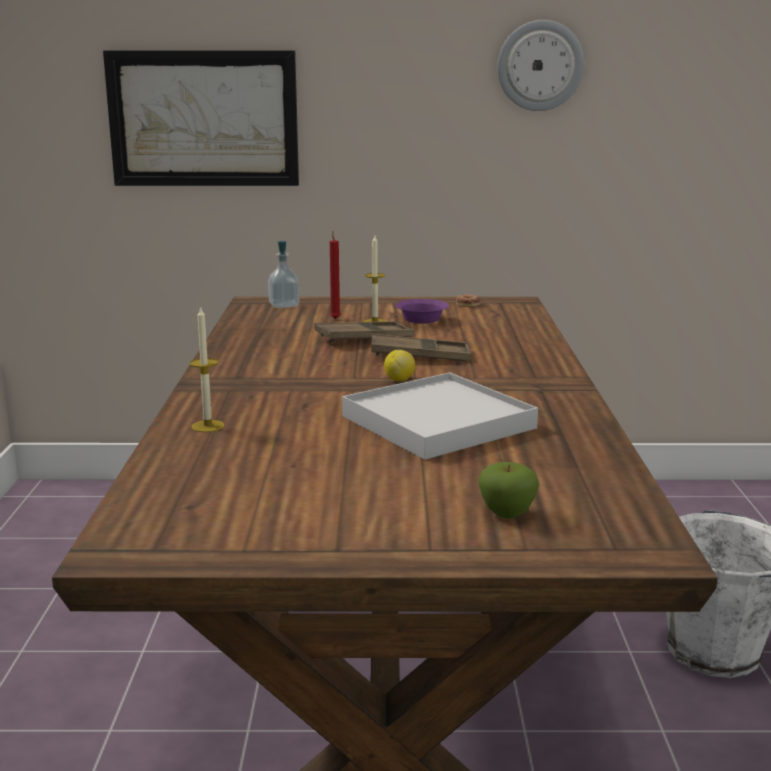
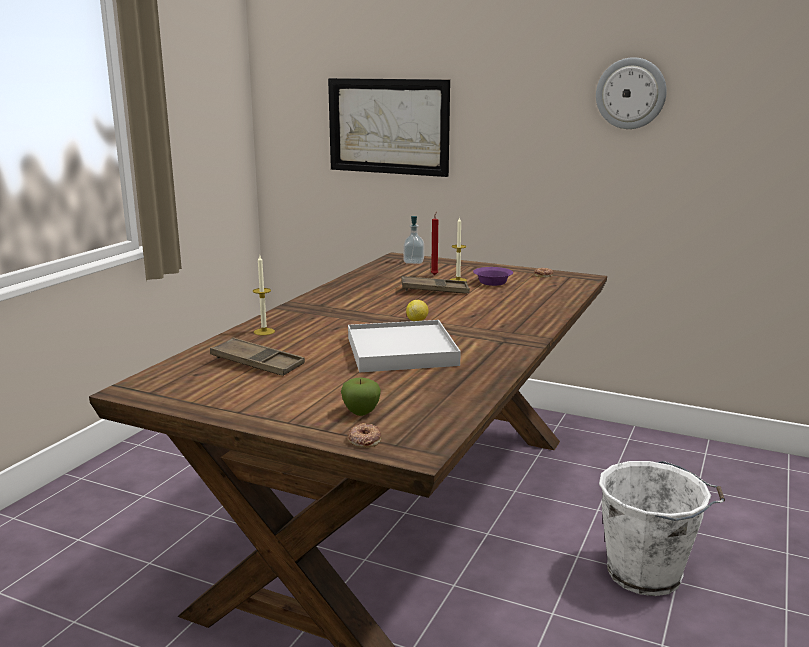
camera: 25 degrees right, 0 degrees up
brown tray [371,334,471,361] -> brown tray moved to [210,337,305,376]
none -> donut [347,423,381,448]

